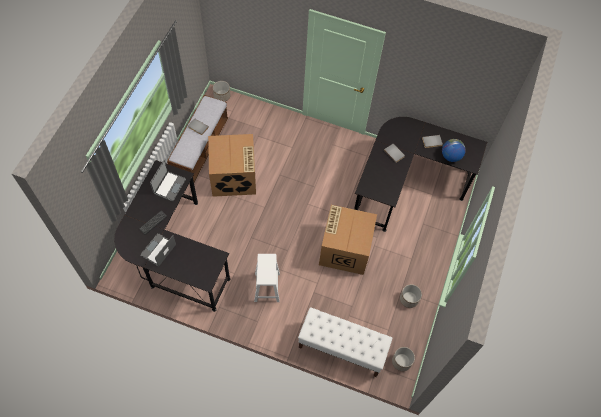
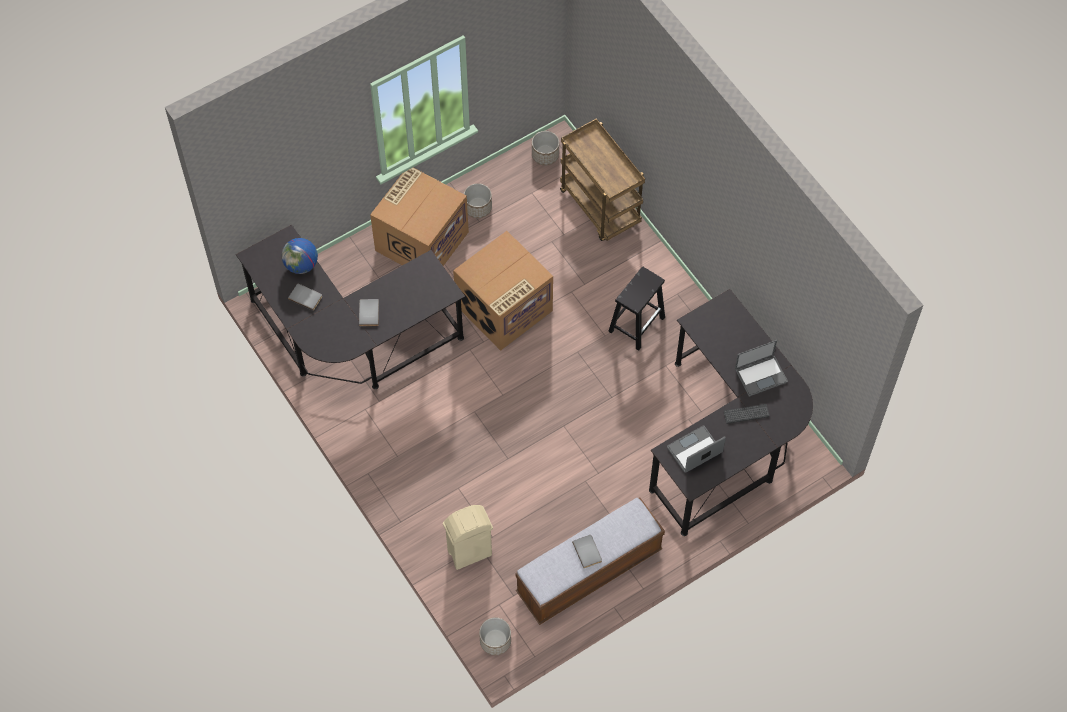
camera: 140 degrees left, 0 degrees up
cardboard box [208,134,256,197] -> cardboard box moved to [370,168,469,266]
white stool [254,254,280,302] -> black stool [608,266,665,351]
white bench [298,307,392,377] -> brown cart [560,119,645,241]
none -> beige trash can [443,505,493,570]

